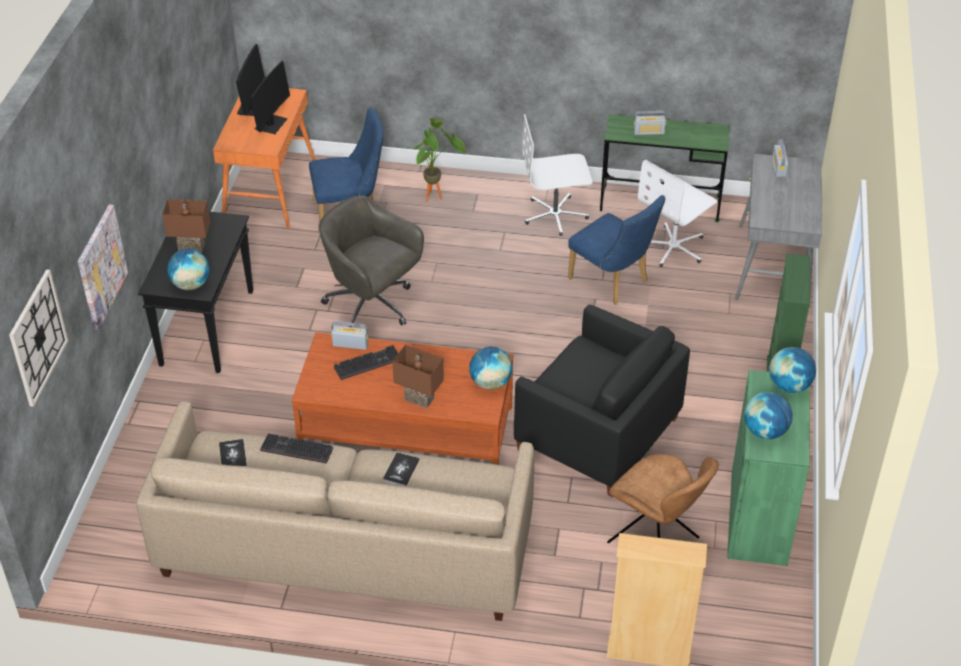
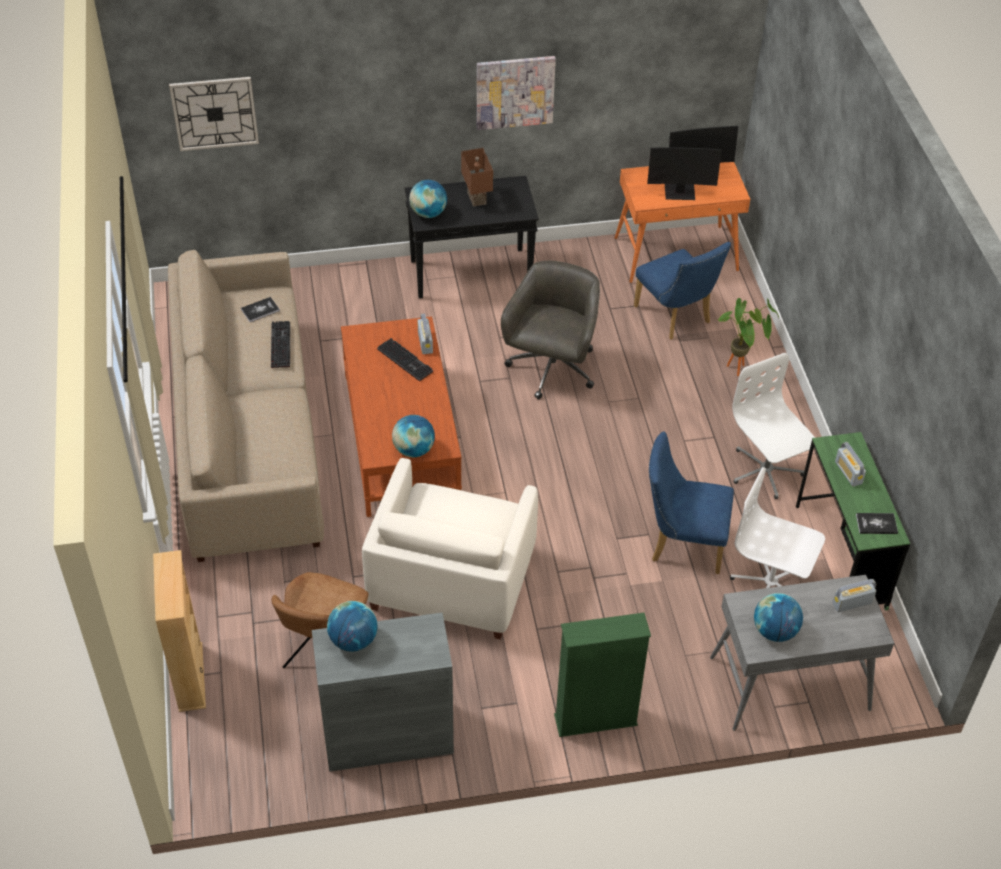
camera: 70 degrees right, 5 degrees up
picture [78,204,128,330] -> picture moved to [477,56,556,130]
book [383,452,420,486] -> book moved to [856,513,898,534]
brown table lamp [392,345,444,408] -> none
black armchair [514,305,690,498] -> white armchair [362,458,538,640]
blue chair [568,195,666,305] -> blue chair turned 75 degrees clockwise [649,432,734,574]
green cabinet [727,370,810,566] -> grey cabinet [312,612,454,772]
globe [769,347,816,393] -> globe moved to [754,593,803,642]

